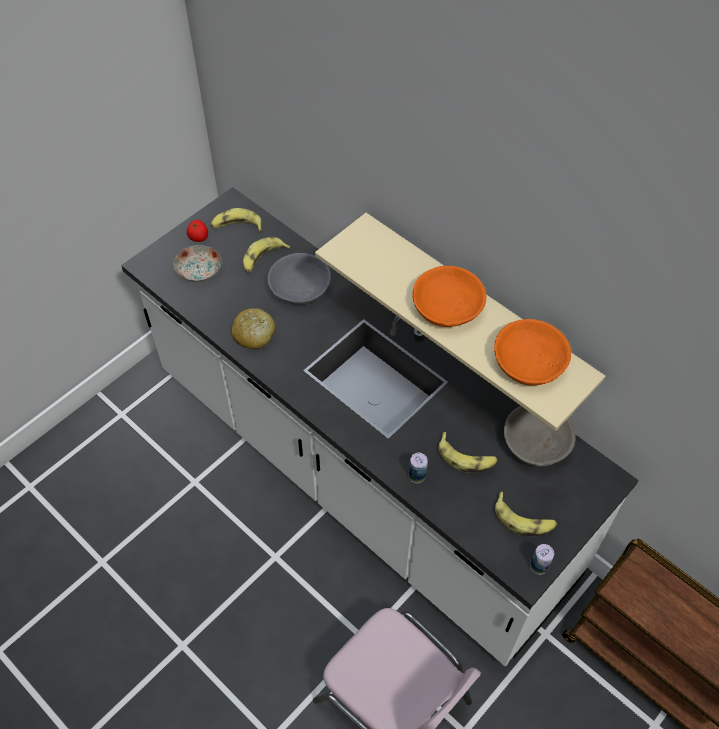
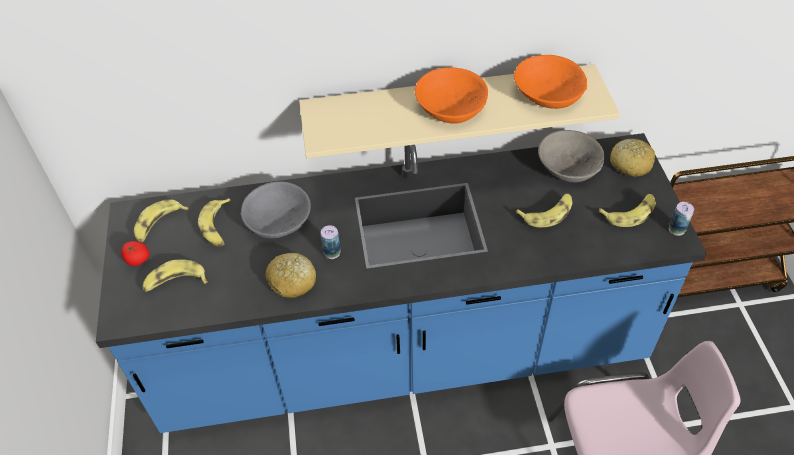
camera: 50 degrees left, 5 degrees down
white counter [121,187,639,666] -> blue counter [96,133,707,433]
plate [174,245,221,282] -> banana [142,259,208,292]
can [409,453,428,483] -> can moved to [321,225,341,259]
none -> bread [610,139,655,177]

